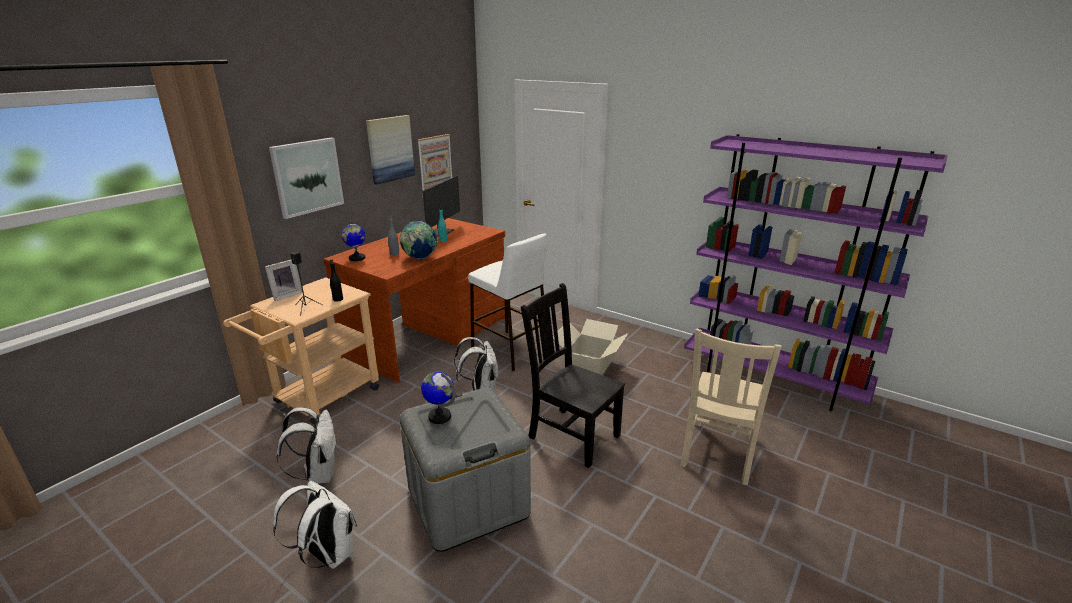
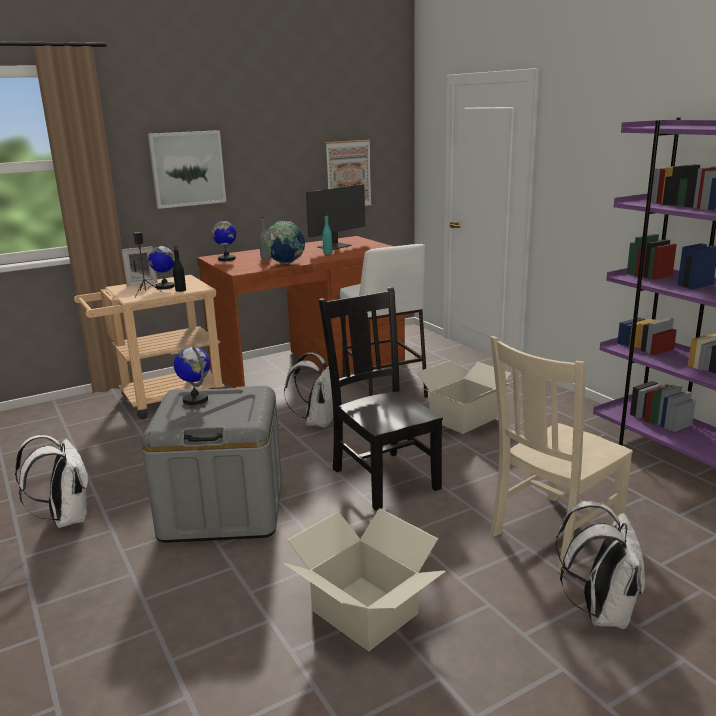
camera: 25 degrees right, 5 degrees down
white backpack [277,407,338,484] -> white backpack moved to [556,501,645,629]
picture [366,115,415,185] -> none
none -> globe [148,243,175,289]
none -> cardboard box [284,508,446,652]

